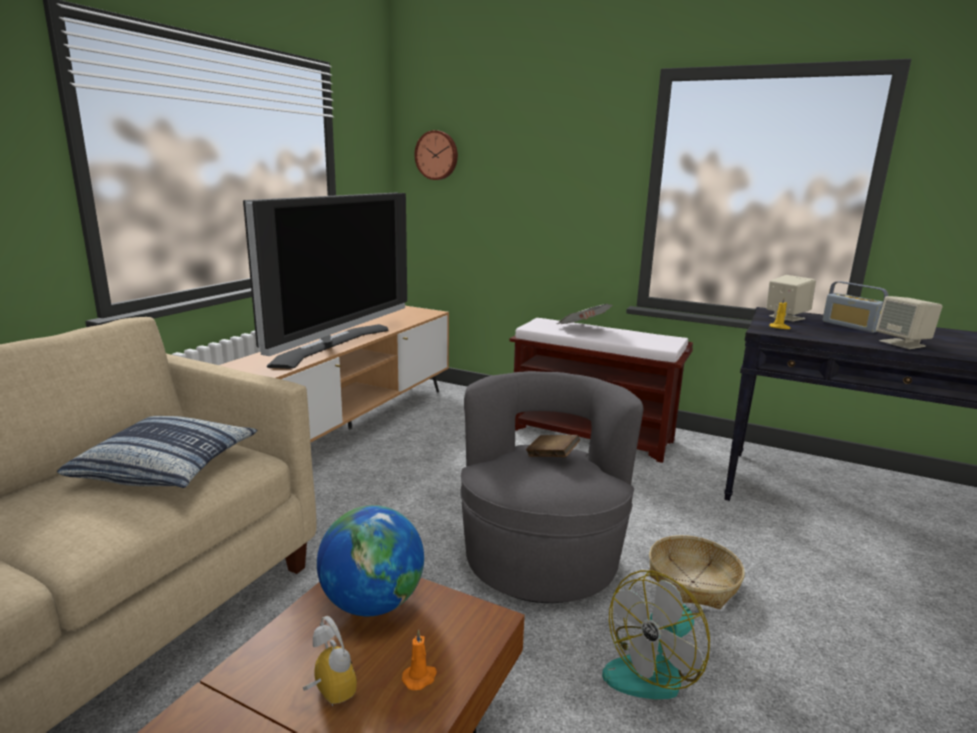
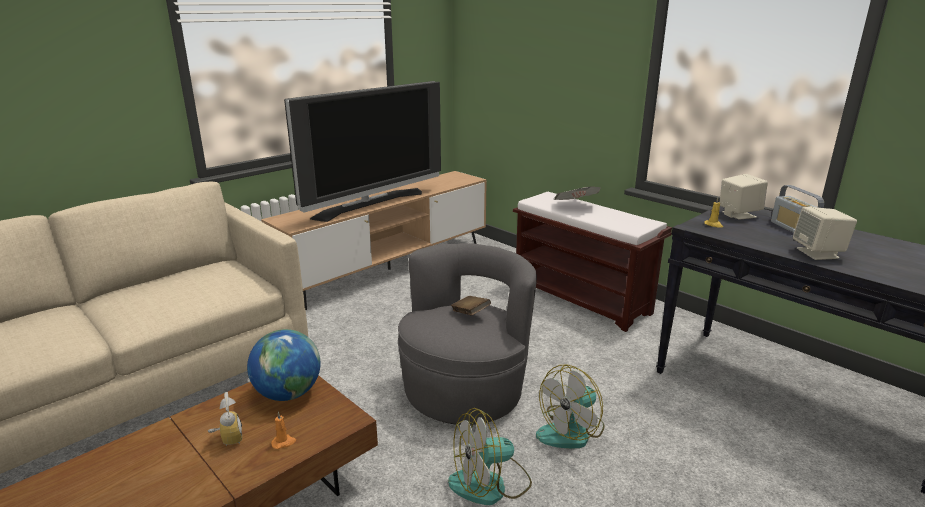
camera: 20 degrees right, 5 degrees up
pillow [57,416,258,488] -> none
wall clock [414,130,458,180] -> none
basket [649,535,745,609] -> fan [536,364,604,449]

